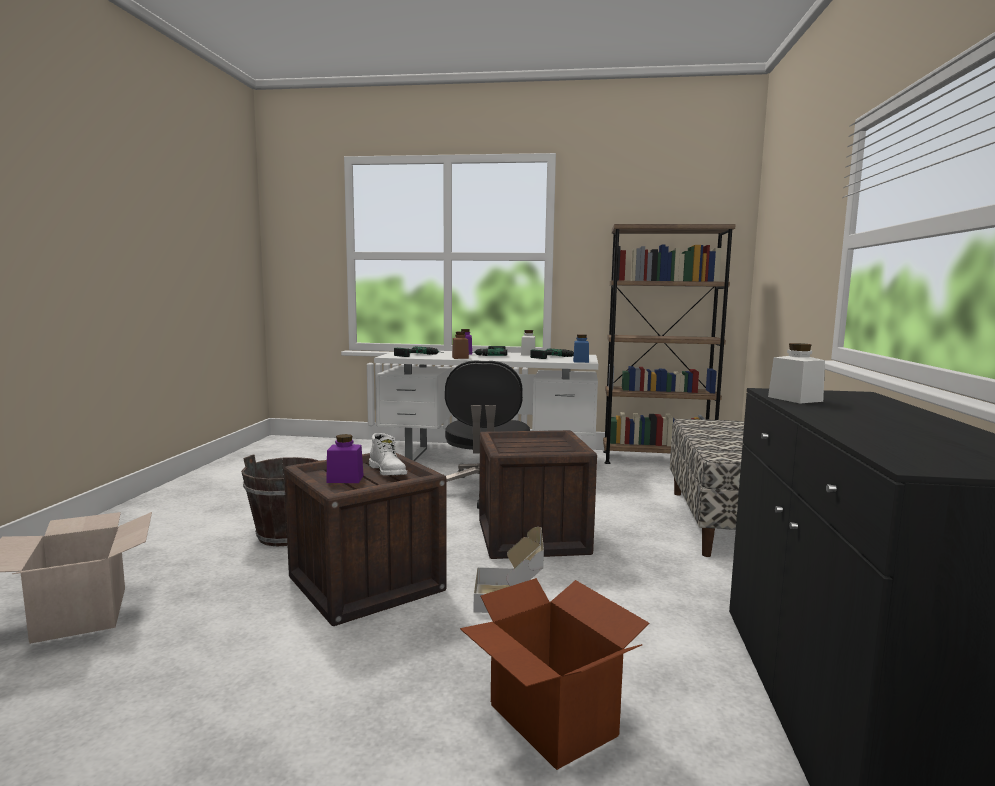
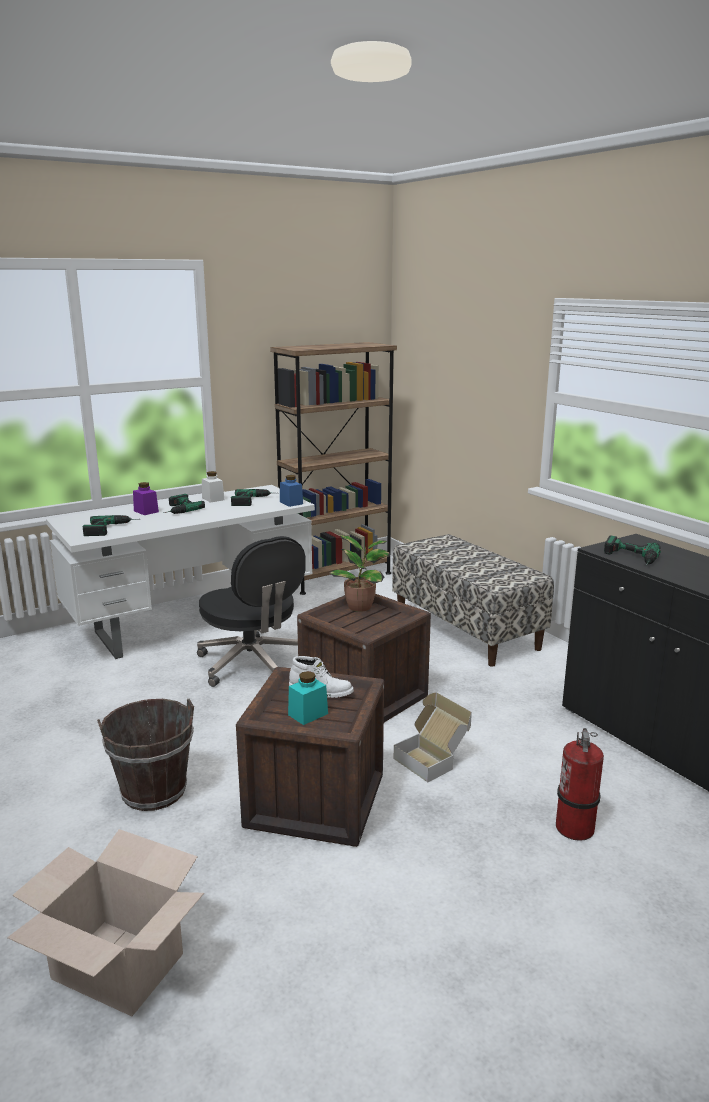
camera: 40 degrees left, 10 degrees up
purple jar [326,434,364,483] -> turquoise jar [288,671,328,725]
brown jar [452,332,469,359] -> none
cardboard box [460,578,650,770] -> fire extinguisher [556,728,604,841]
white jar [768,343,825,404] -> power drill [604,536,661,565]
none -> potted plant [330,535,390,612]

